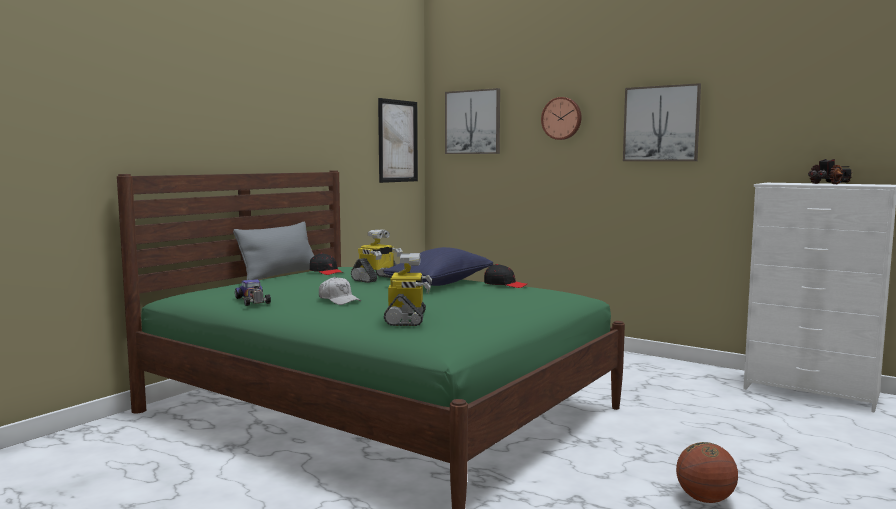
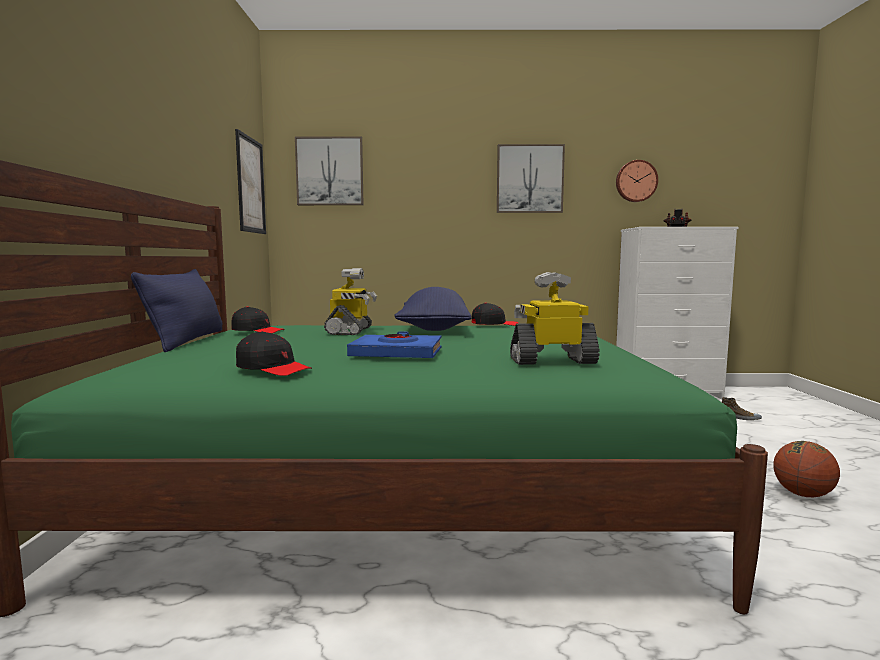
camera: 35 degrees left, 0 degrees up
grey pillow [233,221,314,280] -> blue pillow [131,269,222,352]
toy car [235,279,271,306] -> black cap [236,331,312,376]
white cap [319,277,361,305] -> blue book [347,331,442,358]
toy robot [384,253,432,326] -> toy robot turned 60 degrees counterclockwise [510,272,600,365]
wall clock [541,97,581,140] -> wall clock moved to [616,160,658,202]
none -> shoe [722,397,762,420]

